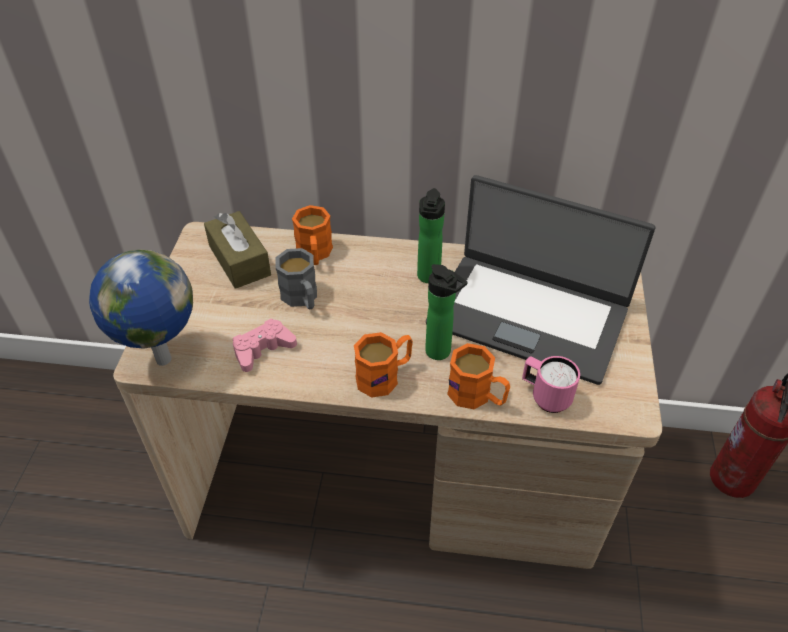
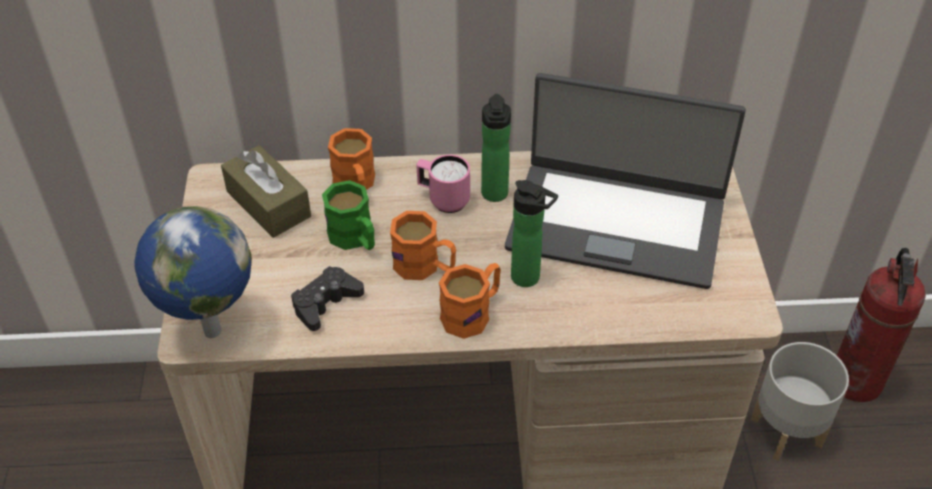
camera: 10 degrees left, 0 degrees up
pink game controller [233,319,297,372] -> black game controller [291,266,364,331]
grey mug [275,248,317,310] -> green mug [322,180,375,250]
orange mug [447,343,510,409] -> orange mug moved to [390,211,456,280]
pink mug [522,356,580,413] -> pink mug moved to [416,154,470,213]
none -> grey planter [751,342,849,461]

